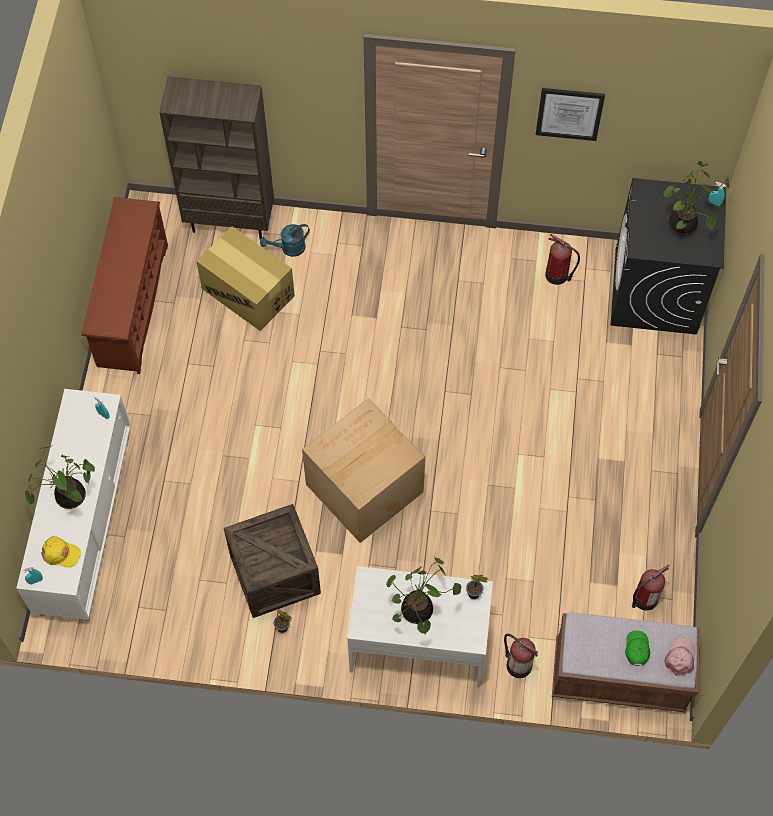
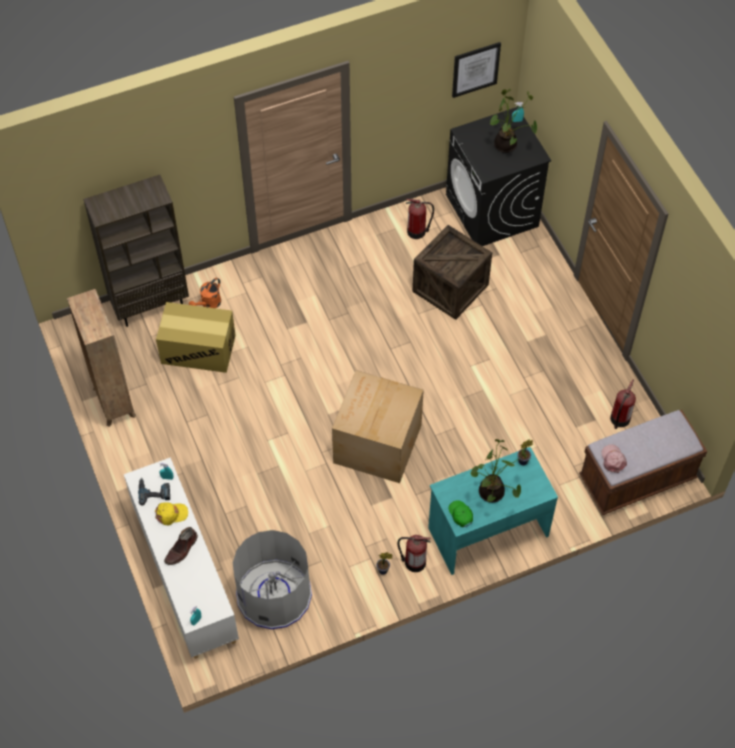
camera: 30 degrees left, 5 degrees down
potted plant [25,445,95,509] -> brown boot [164,527,198,565]
yellow cap [41,536,81,567] -> yellow cap moved to [155,502,188,526]
brown shoe rack [81,197,168,374] -> brown bookcase [67,289,136,427]
crate [224,504,321,618] -> crate moved to [412,225,492,320]
turquoise watering can [260,224,310,257] -> orange watering can [189,278,221,308]
white desk [347,566,493,688] -> turquoise desk [428,447,558,575]
fire extinguisher [504,634,538,678] -> fire extinguisher moved to [397,535,431,572]
picture [536,88,605,141] -> picture moved to [452,42,501,98]
green cap [625,630,650,666] -> green cap moved to [449,500,473,527]
pink cap [665,637,695,676] -> pink cap moved to [601,445,627,473]
none -> power drill [138,478,170,505]
none -> grey trash can [233,530,312,629]

